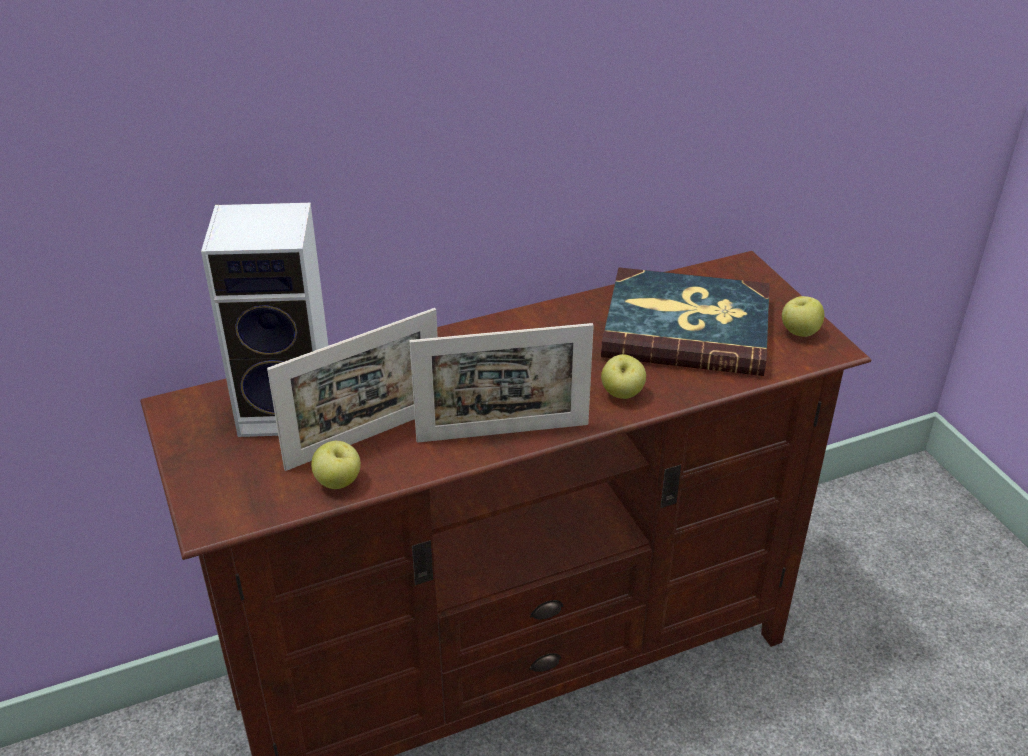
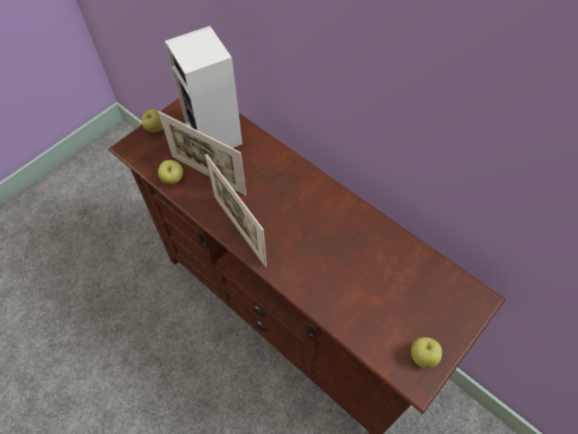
camera: 65 degrees right, 20 degrees up
book [601,267,770,376] -> none
apple [601,354,646,399] -> apple moved to [142,109,163,133]

